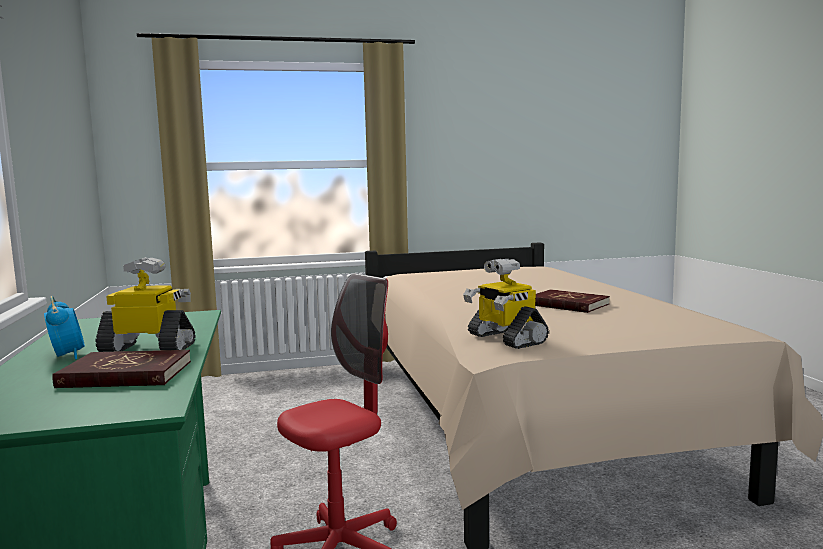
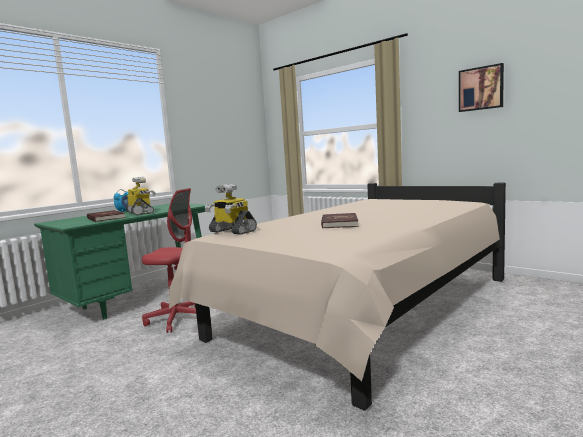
camera: 55 degrees right, 0 degrees up
toy robot [463,259,549,349] -> toy robot turned 75 degrees counterclockwise [205,184,257,235]
none -> picture [459,63,504,112]

